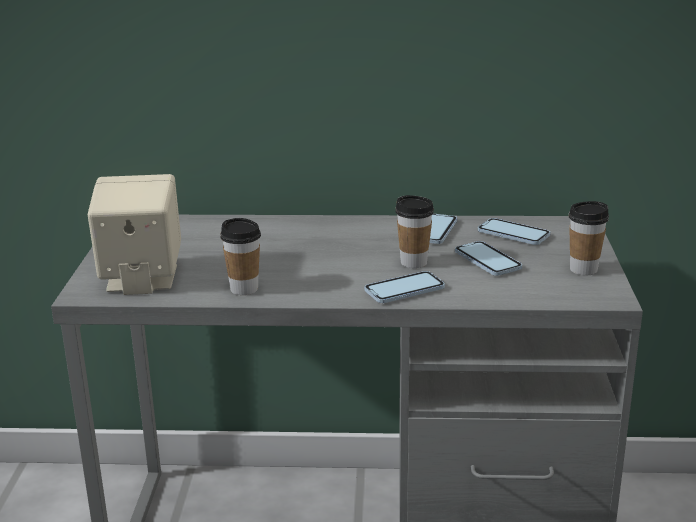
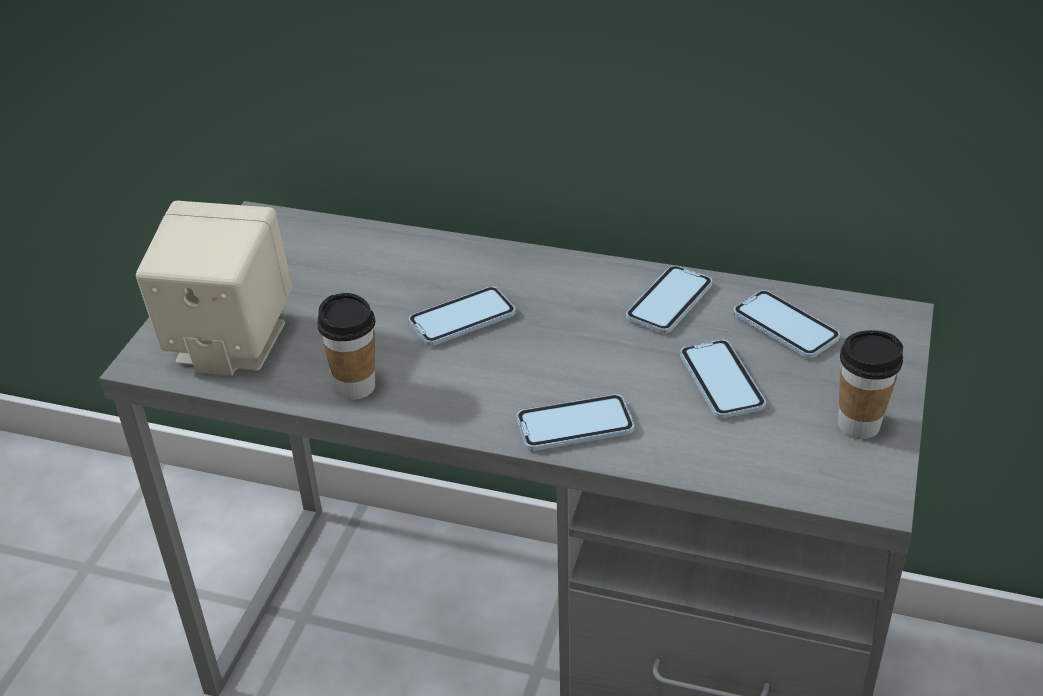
camera: 15 degrees right, 15 degrees up
cup [395,195,434,268] -> none
none -> phone [409,286,515,346]

